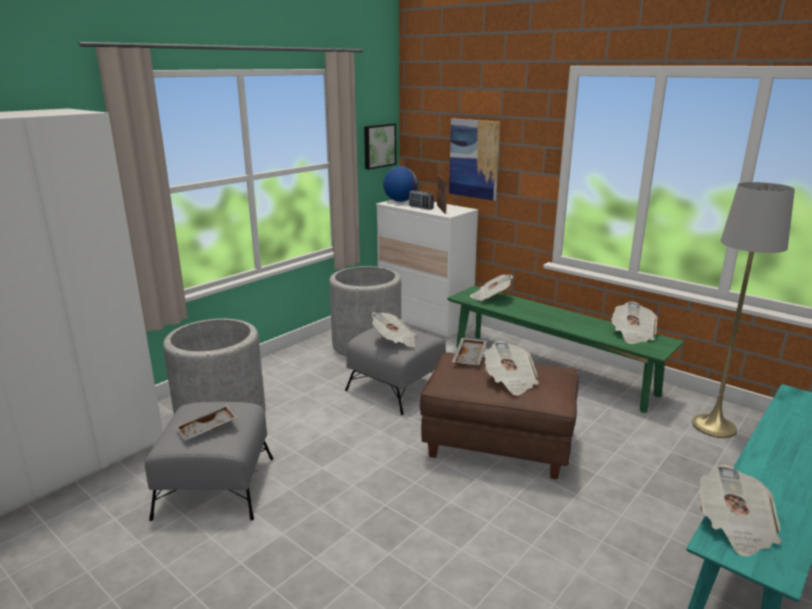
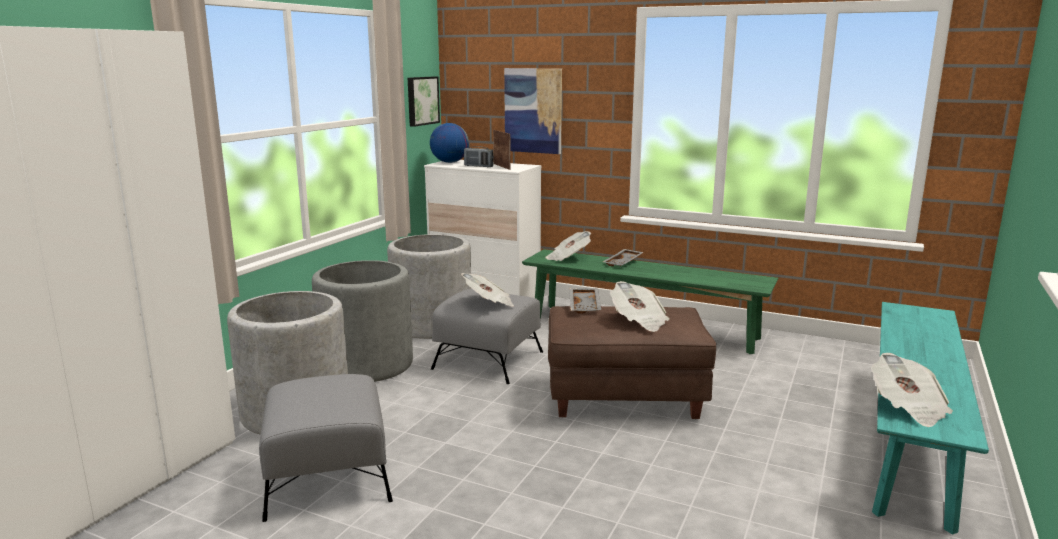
camera: 15 degrees left, 5 degrees down
grey tray [175,404,238,441] -> grey tray moved to [603,249,644,266]
newspaper [611,302,658,344] -> none
grey floor lamp [692,182,795,438] -> none
none -> grey planter [312,260,413,382]

